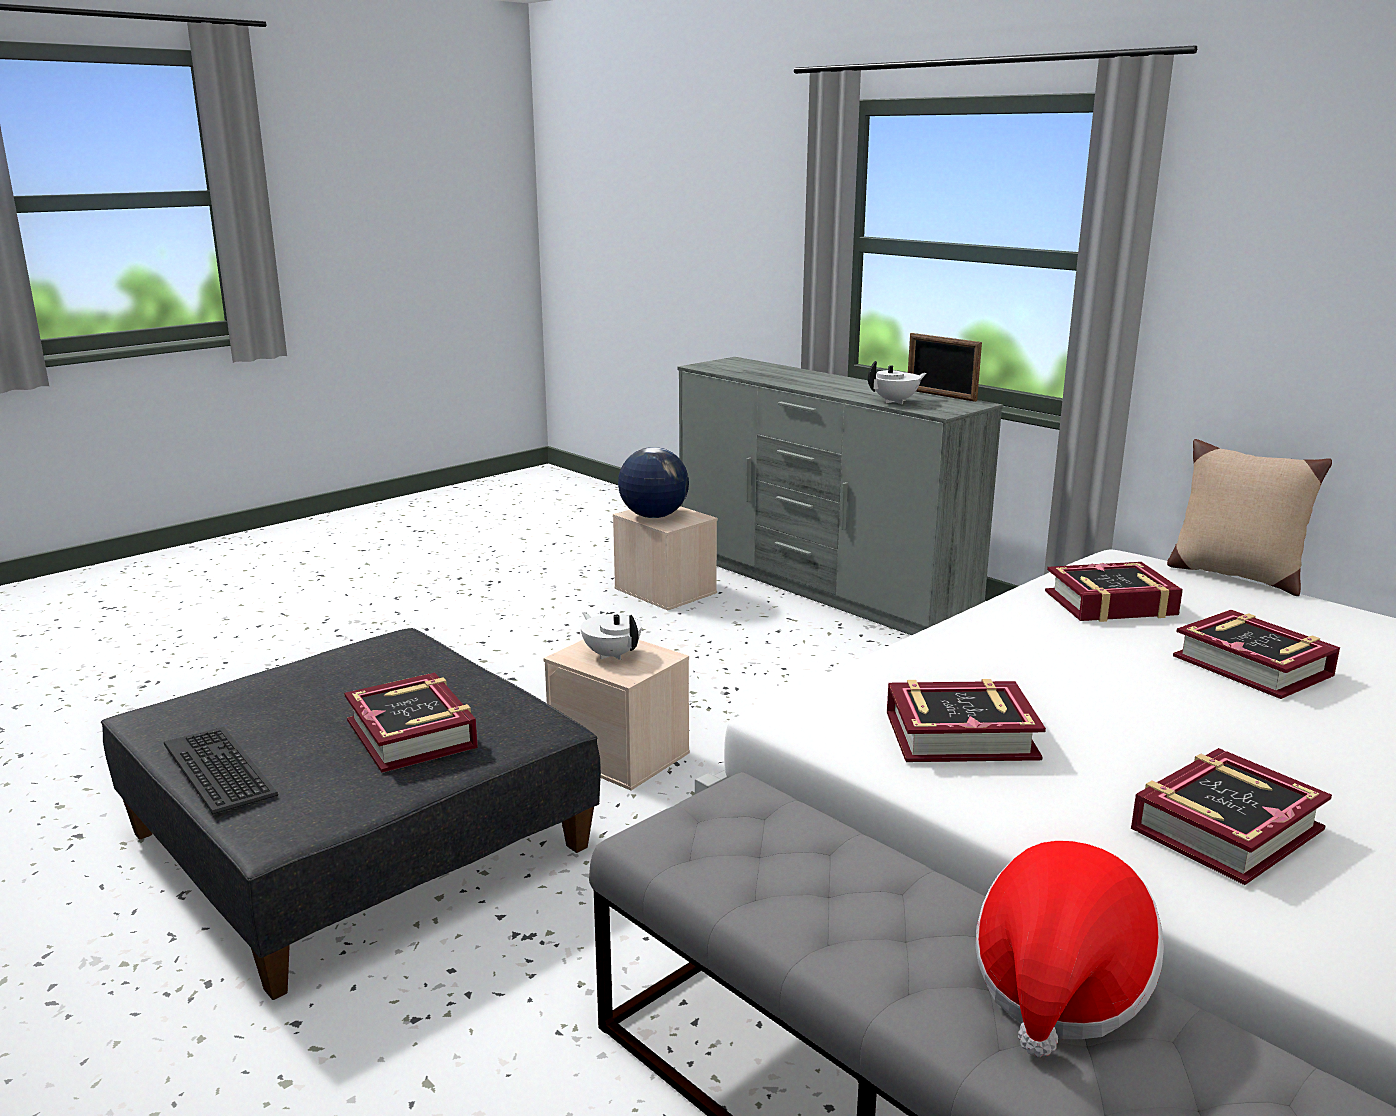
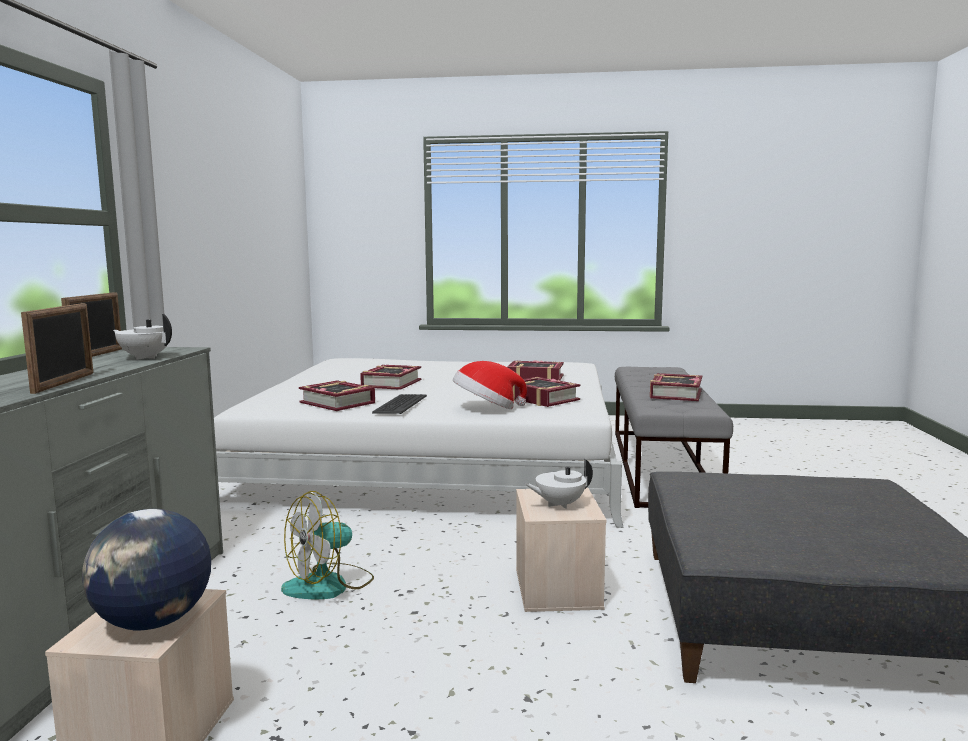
camera: 130 degrees left, 10 degrees down
keyboard [164,727,278,814] -> keyboard moved to [372,394,427,414]
book [344,673,478,773] -> book moved to [650,373,702,401]
white teapot [581,612,642,660] -> white teapot turned 60 degrees clockwise [525,459,593,509]
hat [976,841,1164,1057] -> hat moved to [453,361,527,409]
beige pillow [1167,439,1332,596] -> none
none -> picture frame [21,303,93,394]
none -> fan [281,491,374,600]

